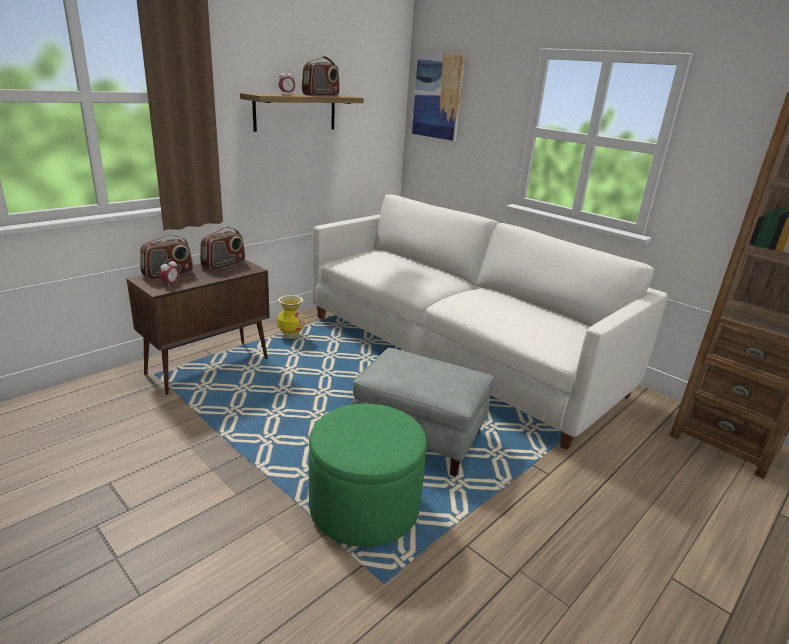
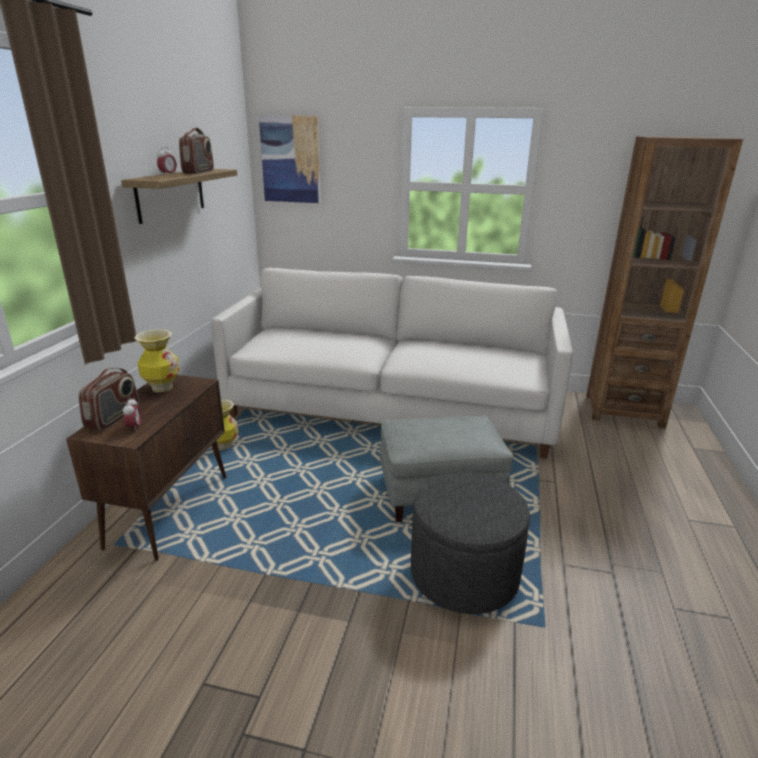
camera: 30 degrees left, 0 degrees up
radio [200,227,245,271] -> vase [135,330,179,392]
green ottoman [309,404,427,547] -> grey ottoman [411,472,530,614]

